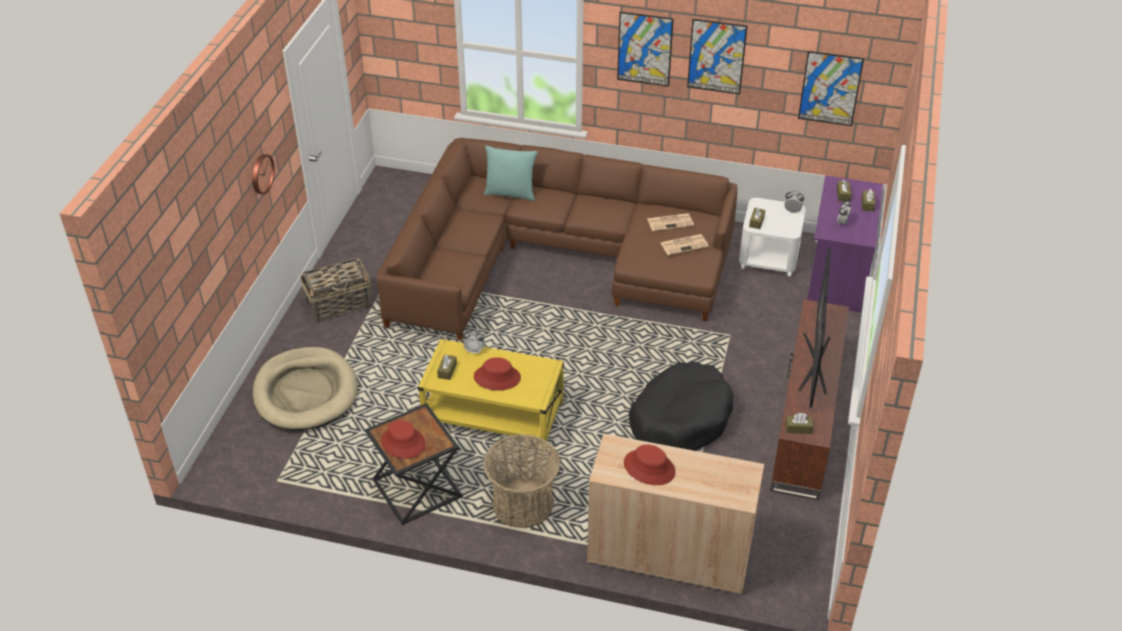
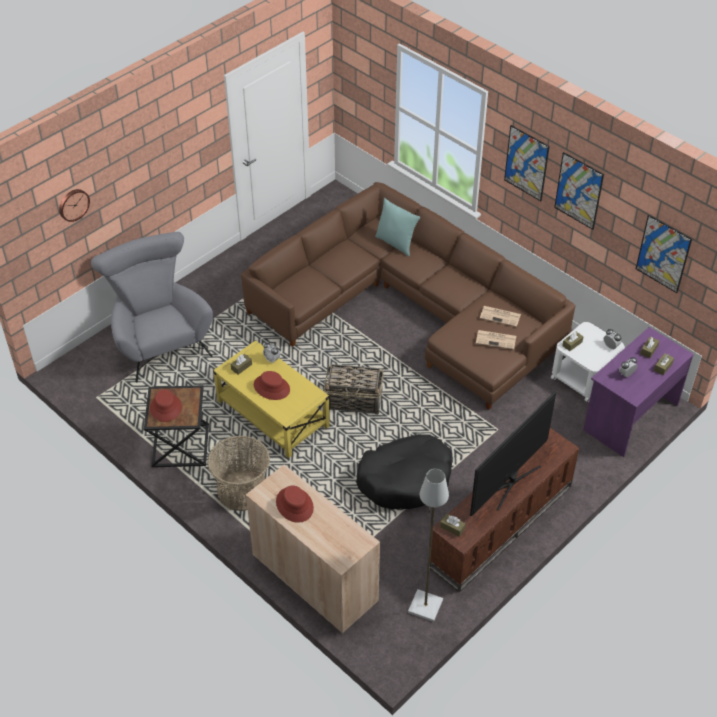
camera: 30 degrees right, 5 degrees up
wall clock [252,154,275,195] -> wall clock moved to [59,189,90,222]
beige dog bed [253,347,358,430] -> grey armchair [91,232,213,382]
basket [300,258,373,324] -> basket moved to [324,364,384,415]
none -> grey floor lamp [408,469,449,622]

